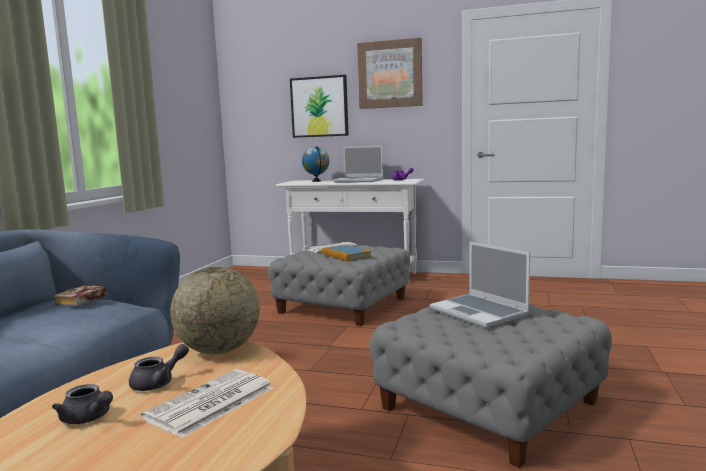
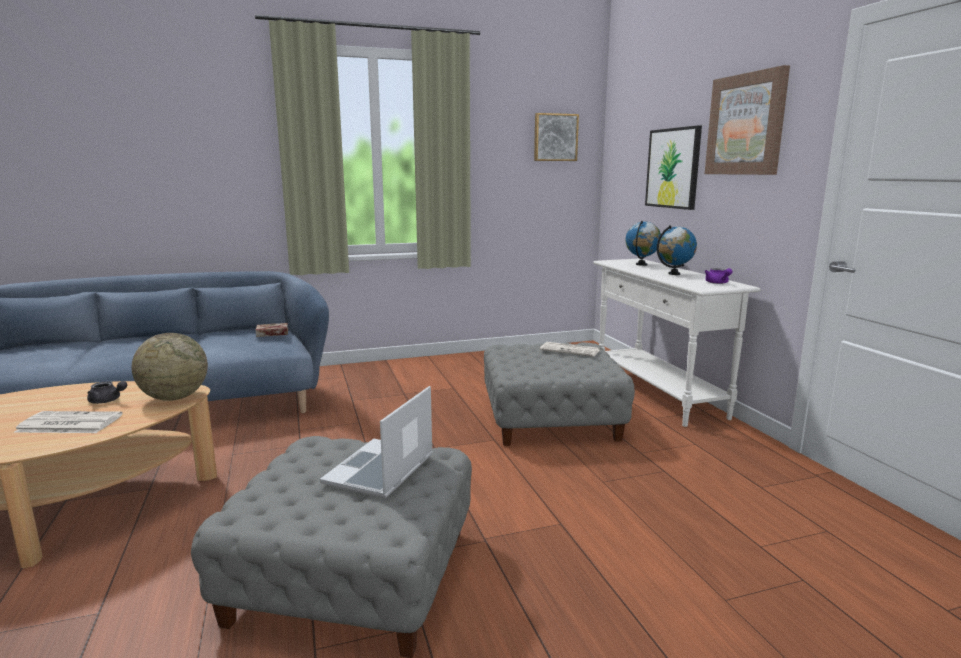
camera: 55 degrees right, 5 degrees up
grey teapot [52,384,113,424] -> none
book [322,245,372,262] -> none
laptop [333,146,383,183] -> globe [657,225,697,275]
none -> picture [534,113,579,161]

